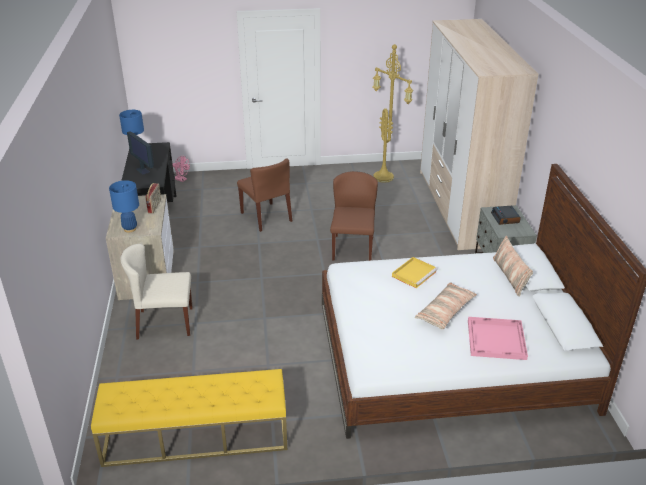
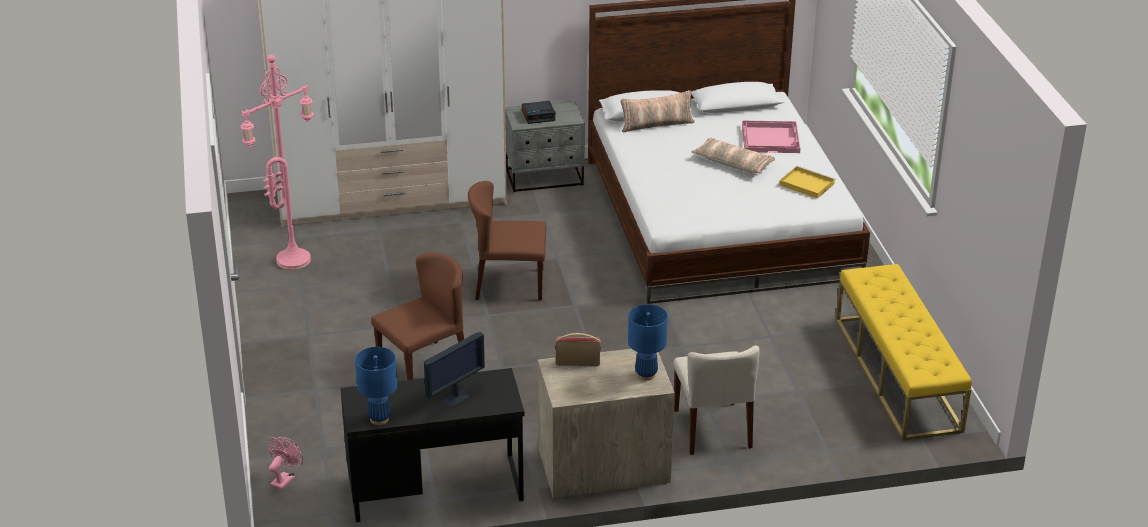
camera: 95 degrees left, 0 degrees up
yellow floor lamp [372,44,413,183] -> pink floor lamp [240,55,314,270]
yellow tray [392,257,438,288] -> yellow tray moved to [779,166,835,199]

